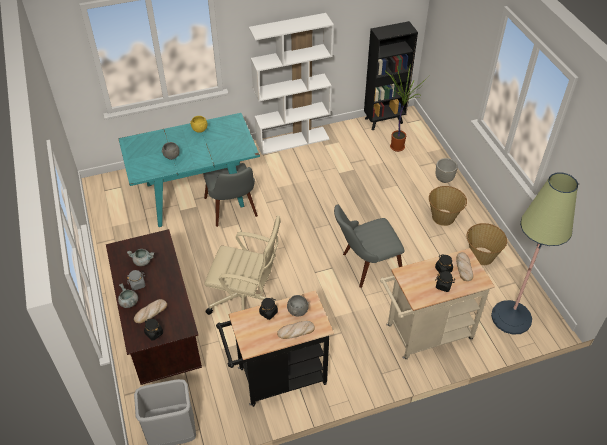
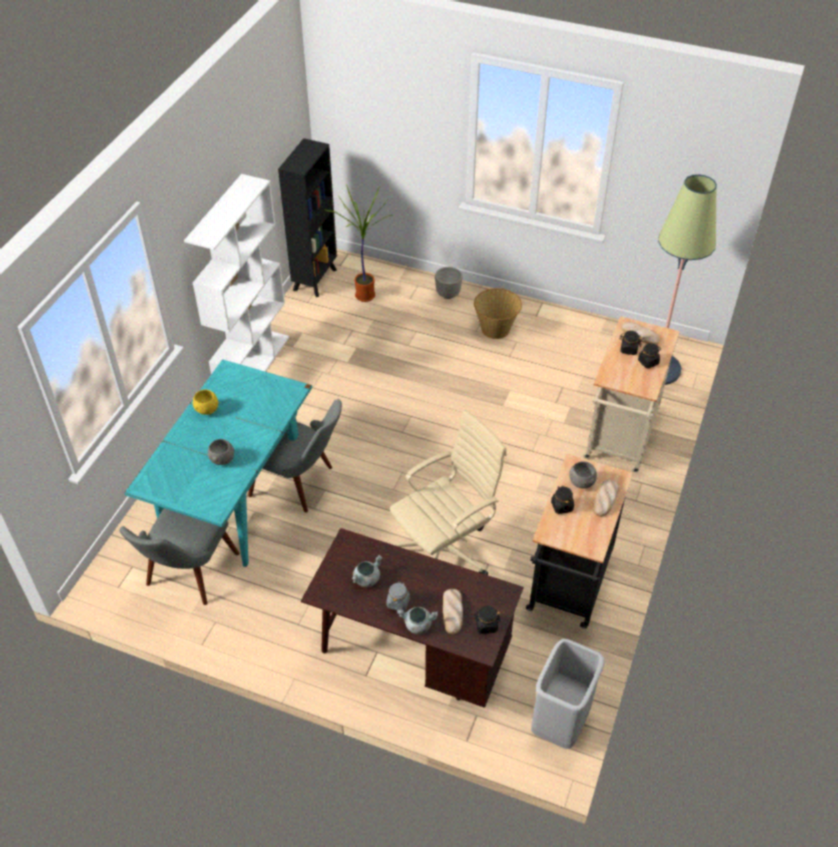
camera: 50 degrees left, 0 degrees up
grey chair [334,204,405,288] -> grey chair moved to [120,508,239,605]
basket [467,223,507,265] -> none

